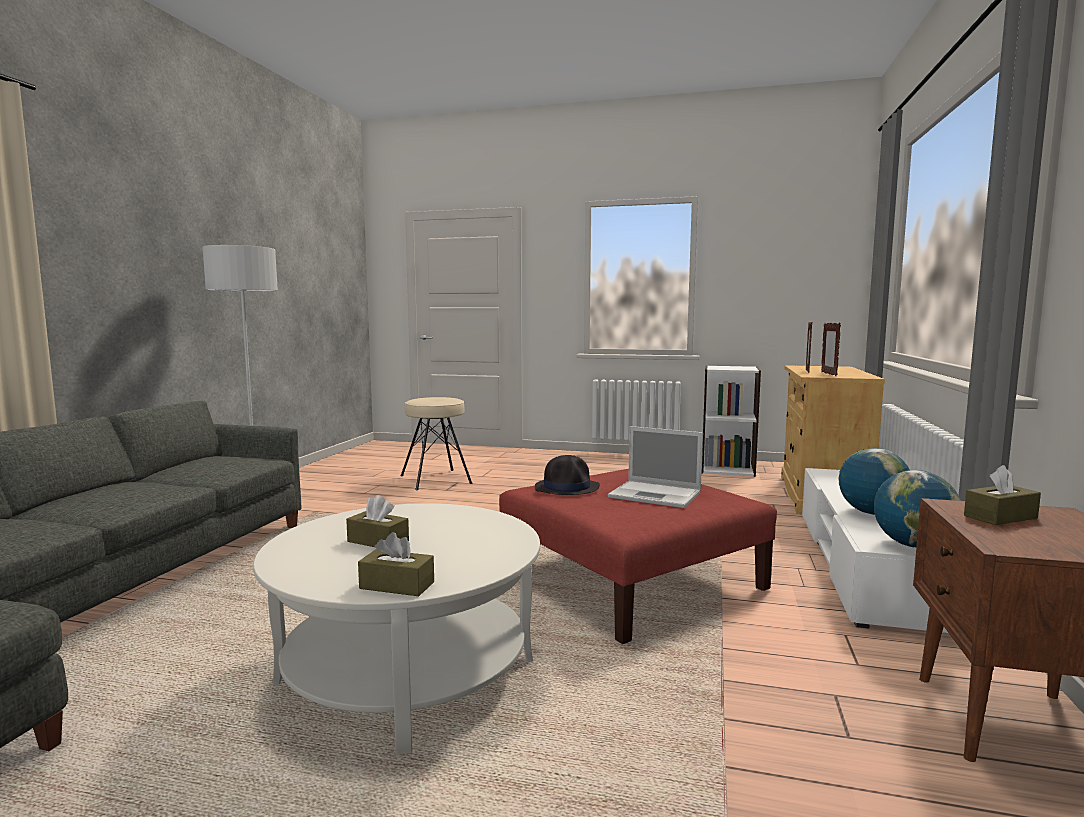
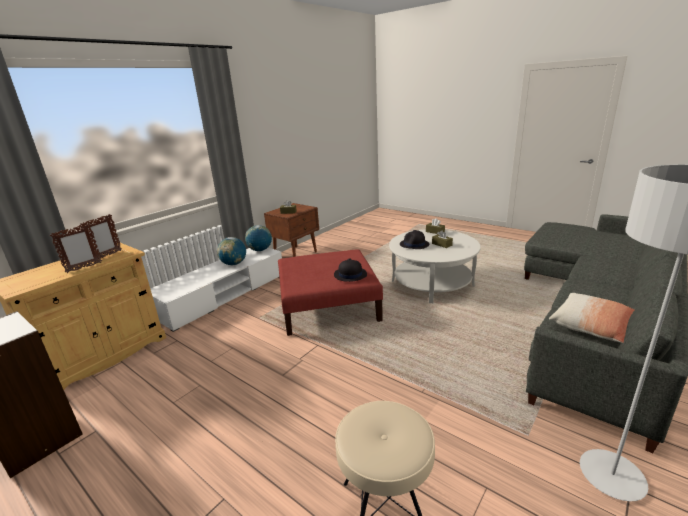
camera: 155 degrees left, 15 degrees up
laptop [608,426,703,508] -> none
none -> black hat [400,230,429,249]
none -> pillow [549,293,634,343]

